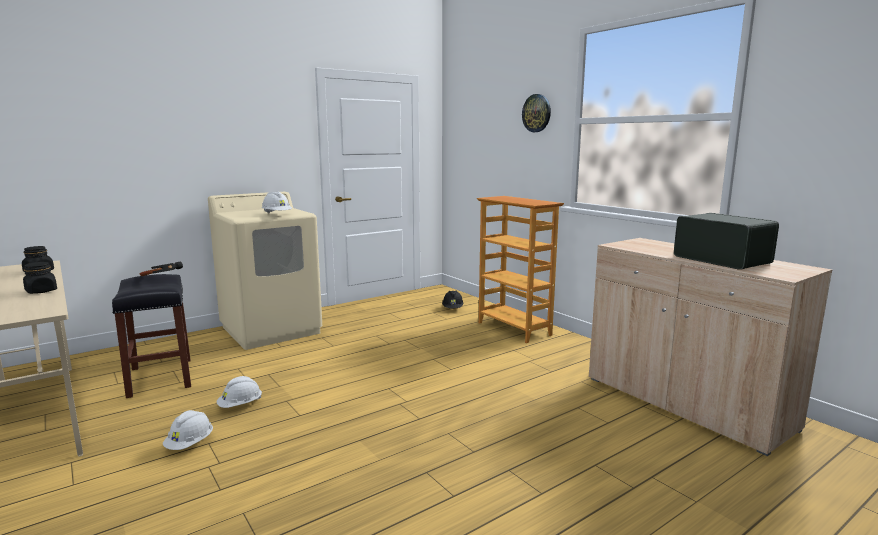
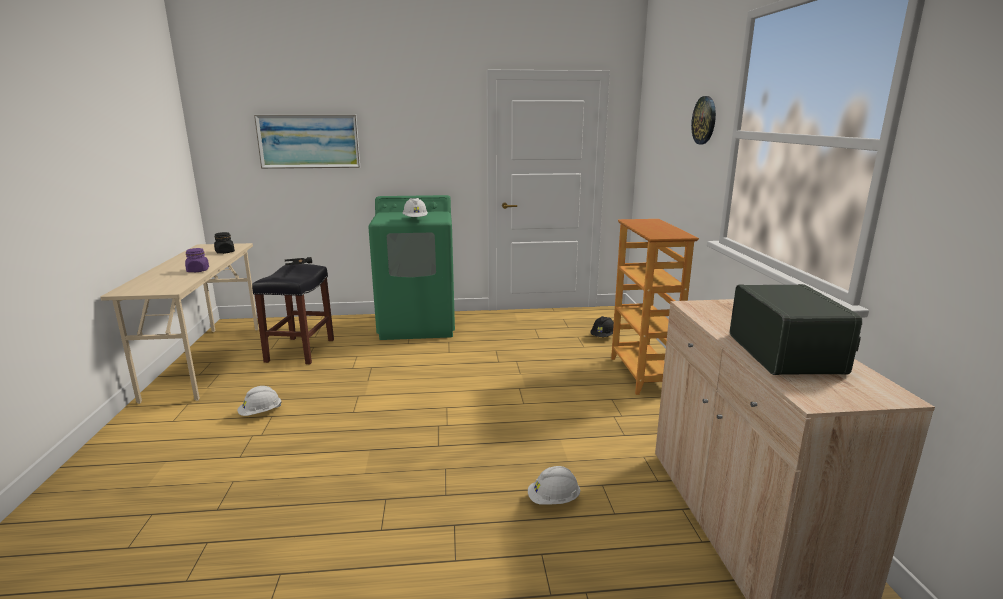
camera: 30 degrees right, 5 degrees up
black jar [23,262,57,294] -> purple jar [185,248,209,272]
beige washing machine [208,192,322,350] -> green washing machine [368,195,455,340]
white hard hat [217,376,262,408] -> white hard hat moved to [528,466,580,504]
none -> picture [254,115,360,169]

